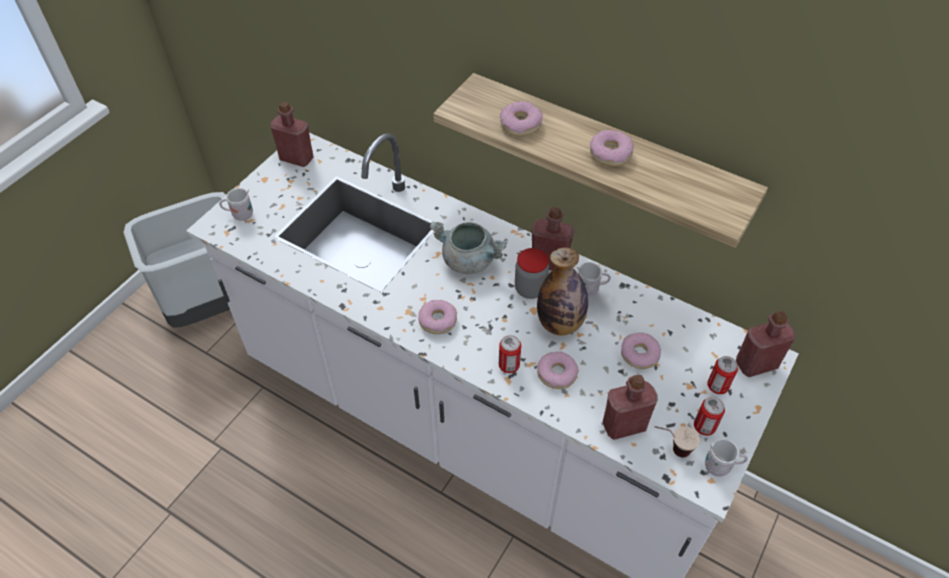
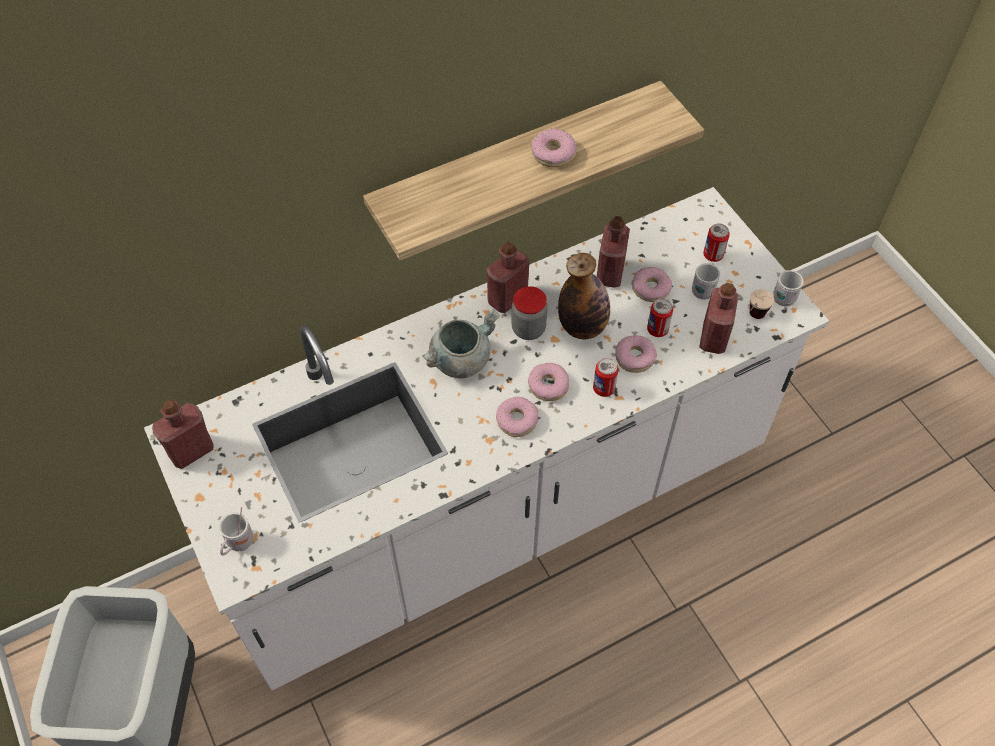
camera: 60 degrees left, 5 degrees up
donut [500,101,543,137] -> donut moved to [528,363,569,401]
white mug [577,262,611,297] -> white mug moved to [692,263,720,300]
can [694,397,725,436] -> can moved to [647,299,673,337]
red bottle [736,311,795,377] -> red bottle moved to [597,216,630,288]

